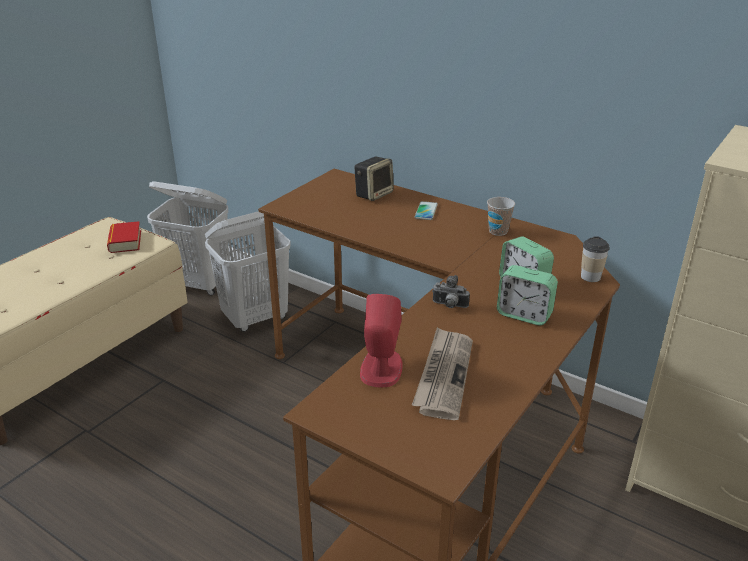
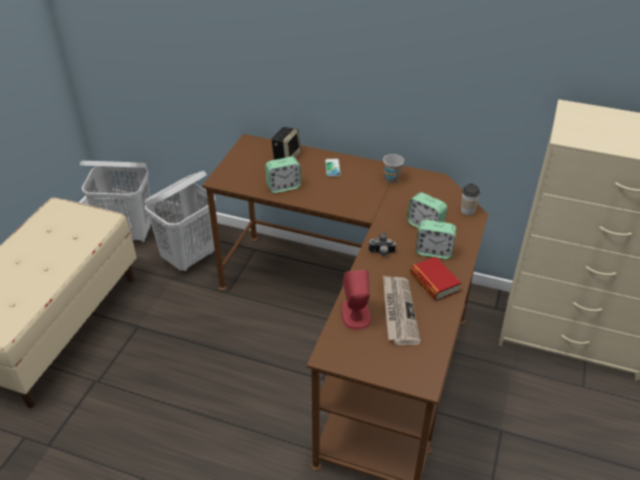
camera: 15 degrees left, 10 degrees up
book [107,221,141,253] -> book moved to [410,257,461,301]
none -> alarm clock [265,157,301,193]

